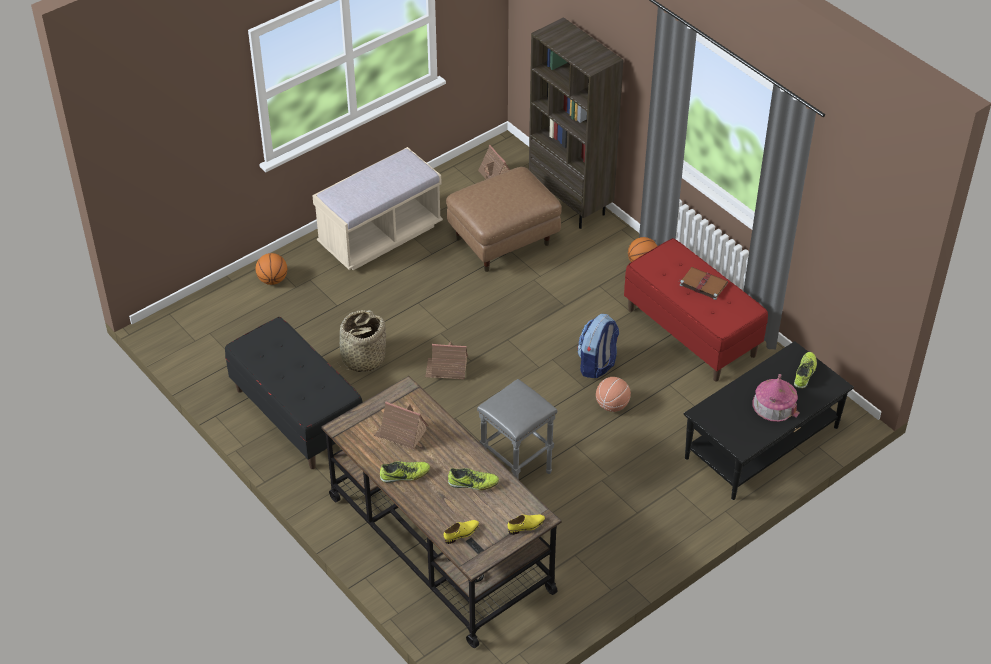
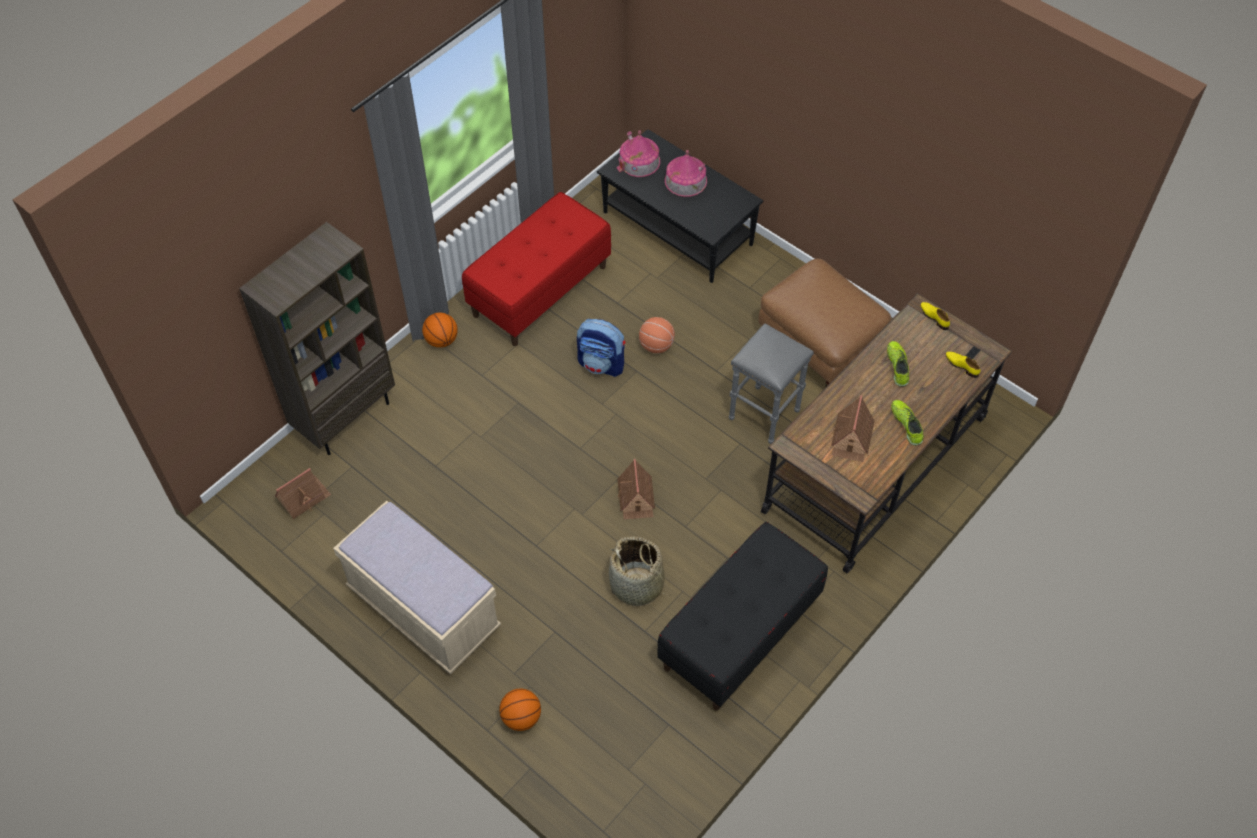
camera: 100 degrees left, 10 degrees up
brown ottoman [446,167,562,272] -> brown ottoman moved to [758,258,891,388]
brown book [679,267,728,300] -> none
shoe [794,352,817,389] -> toy house [616,131,660,177]

